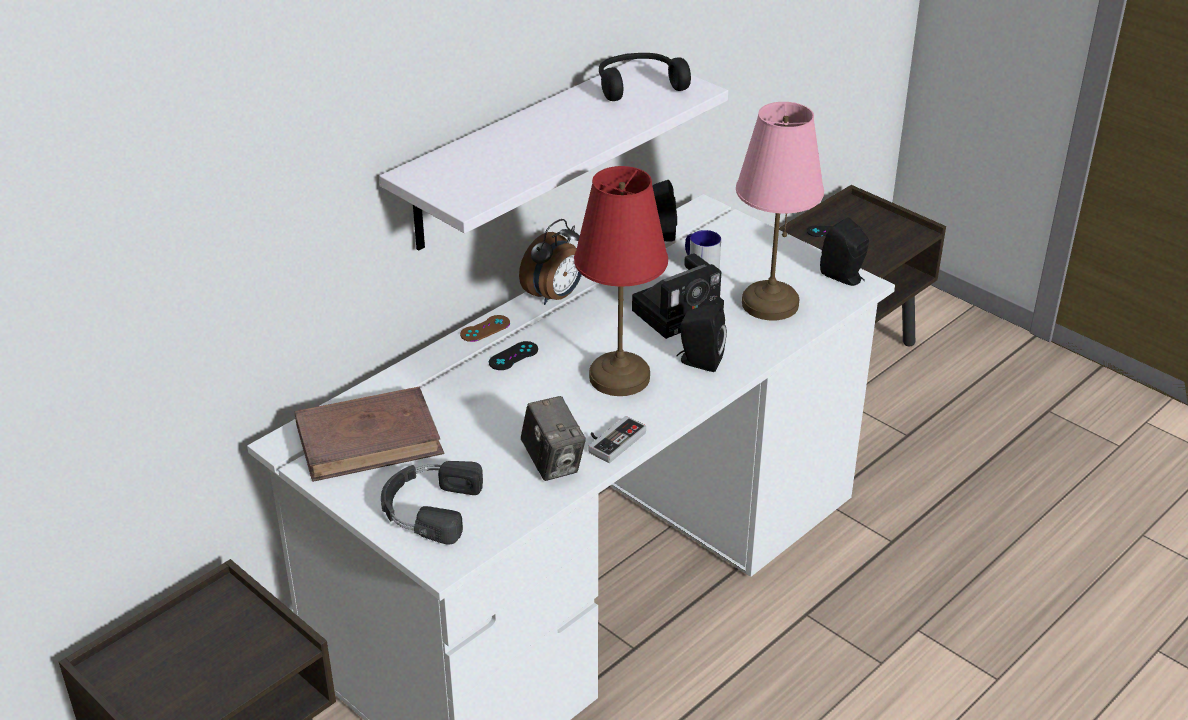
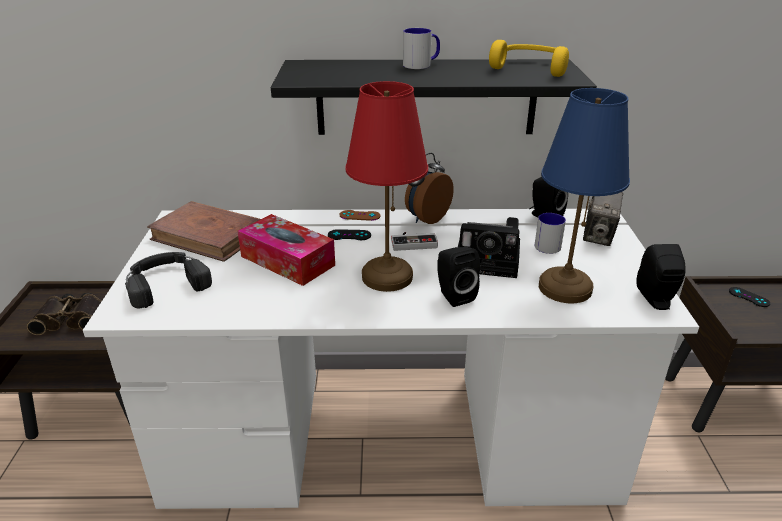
camera: 45 degrees right, 5 degrees down
white shelf [379,59,728,251] -> black shelf [271,59,597,135]
alarm clock [519,219,582,305] -> alarm clock turned 135 degrees clockwise [405,153,454,224]
camera [520,396,586,481] -> camera moved to [583,192,623,246]
game controller [589,416,646,463] -> game controller moved to [391,232,438,251]
black headphones [599,53,691,101] -> yellow headphones [489,40,569,77]
pink table lamp [736,102,824,321] -> blue table lamp [539,88,630,303]
none -> binoculars [27,293,102,335]
none -> tissue box [238,214,335,286]
none -> mug [403,28,440,69]

